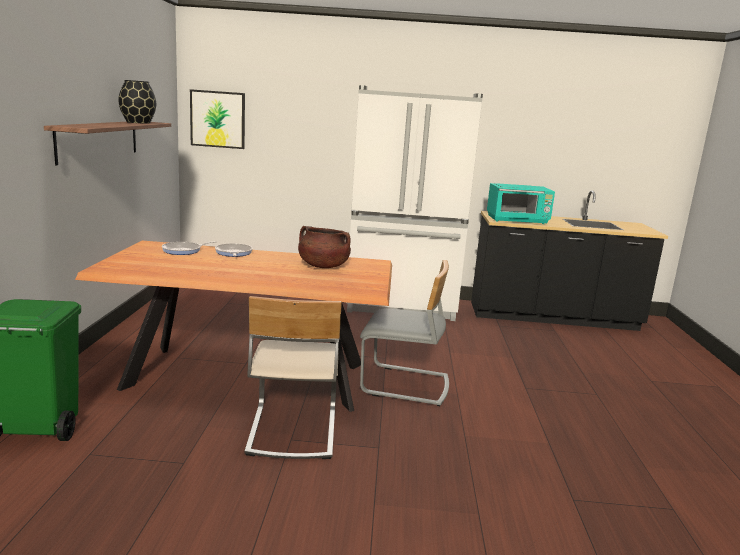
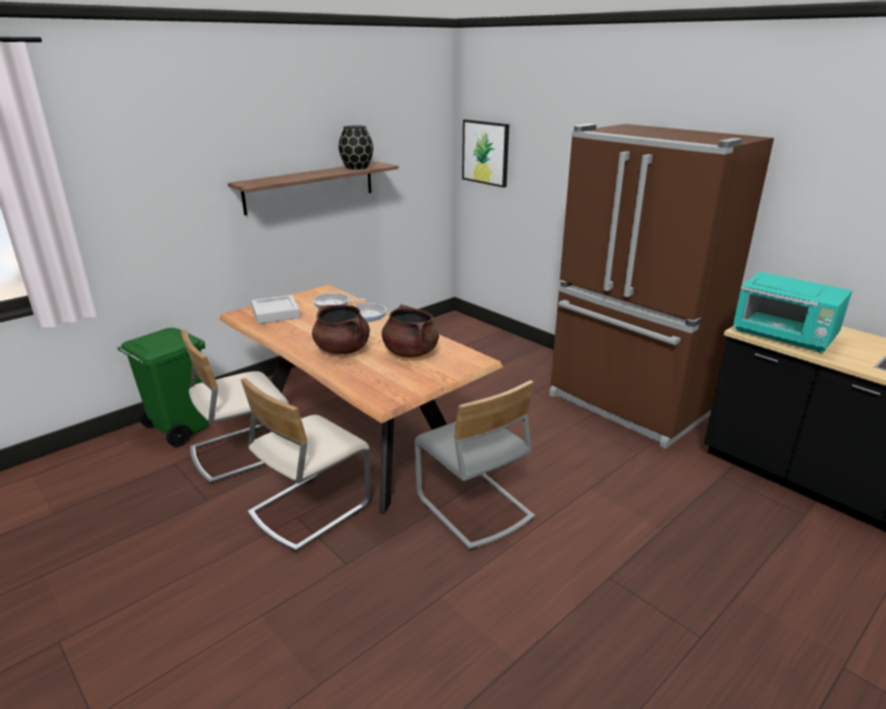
camera: 45 degrees right, 10 degrees up
white fridge [347,85,483,321] -> brown fridge [549,124,774,449]
none -> beige chair [181,329,289,484]
none -> grey tray [251,295,300,324]
none -> brown cooking pot [312,305,370,354]

